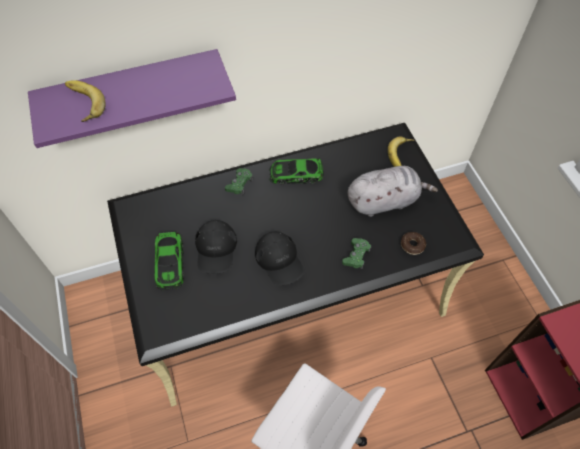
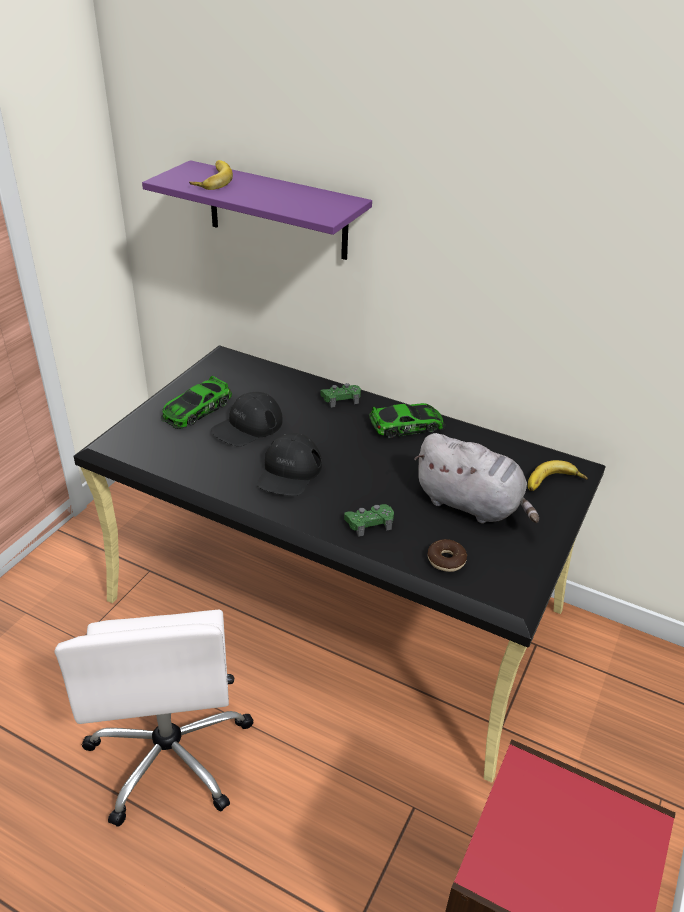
camera: 45 degrees right, 20 degrees down
toy car [269,159,323,184] -> toy car turned 120 degrees clockwise [369,403,446,438]

